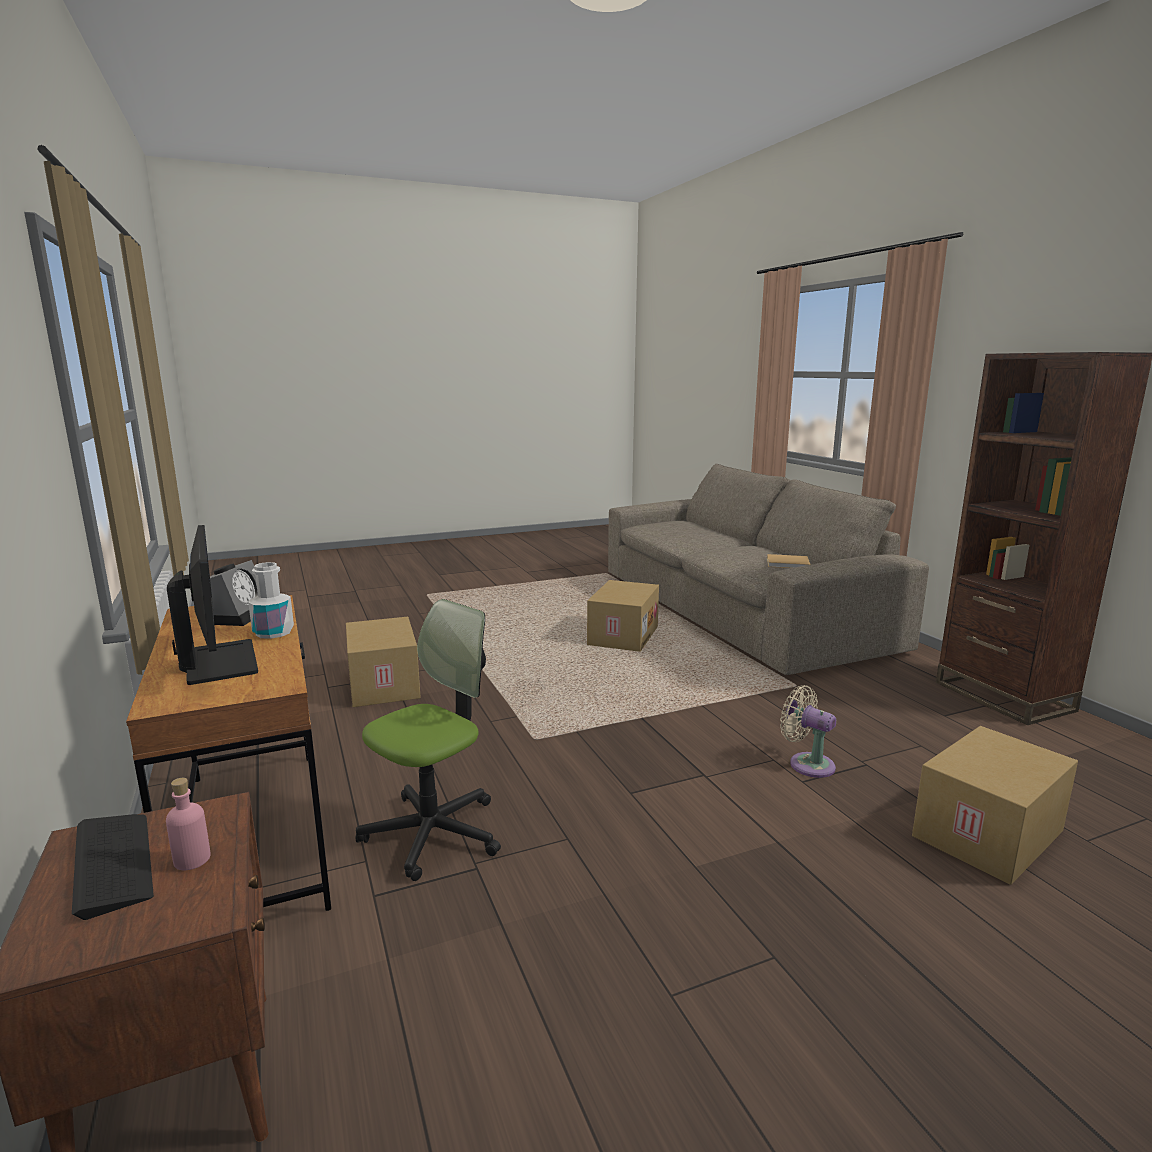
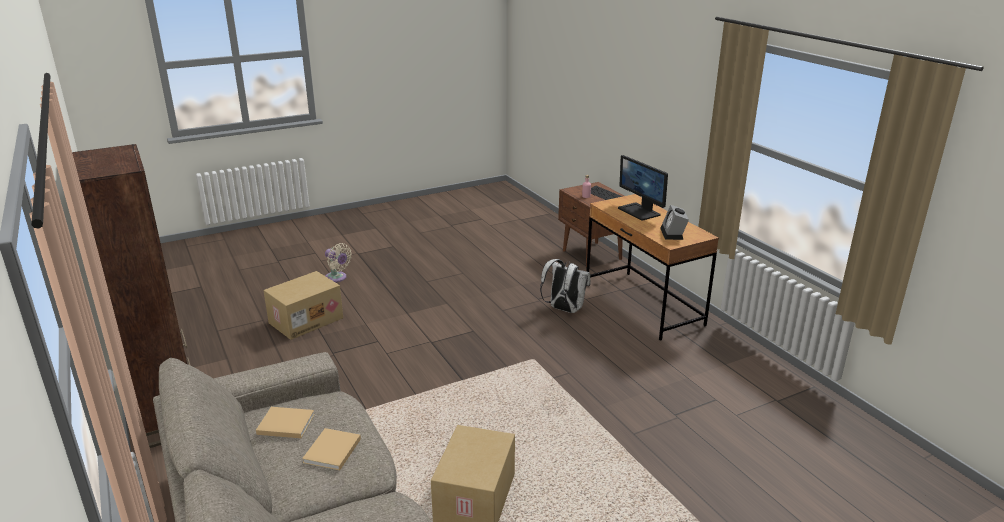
camera: 175 degrees right, 10 degrees up
white bottle [248,562,294,639] -> none
cardboard box [346,617,421,707] -> none
office chair [356,599,501,881] -> white backpack [540,259,590,313]
beige fan [780,685,836,778] -> beige fan moved to [325,243,352,282]
none -> beige book [302,428,361,470]

